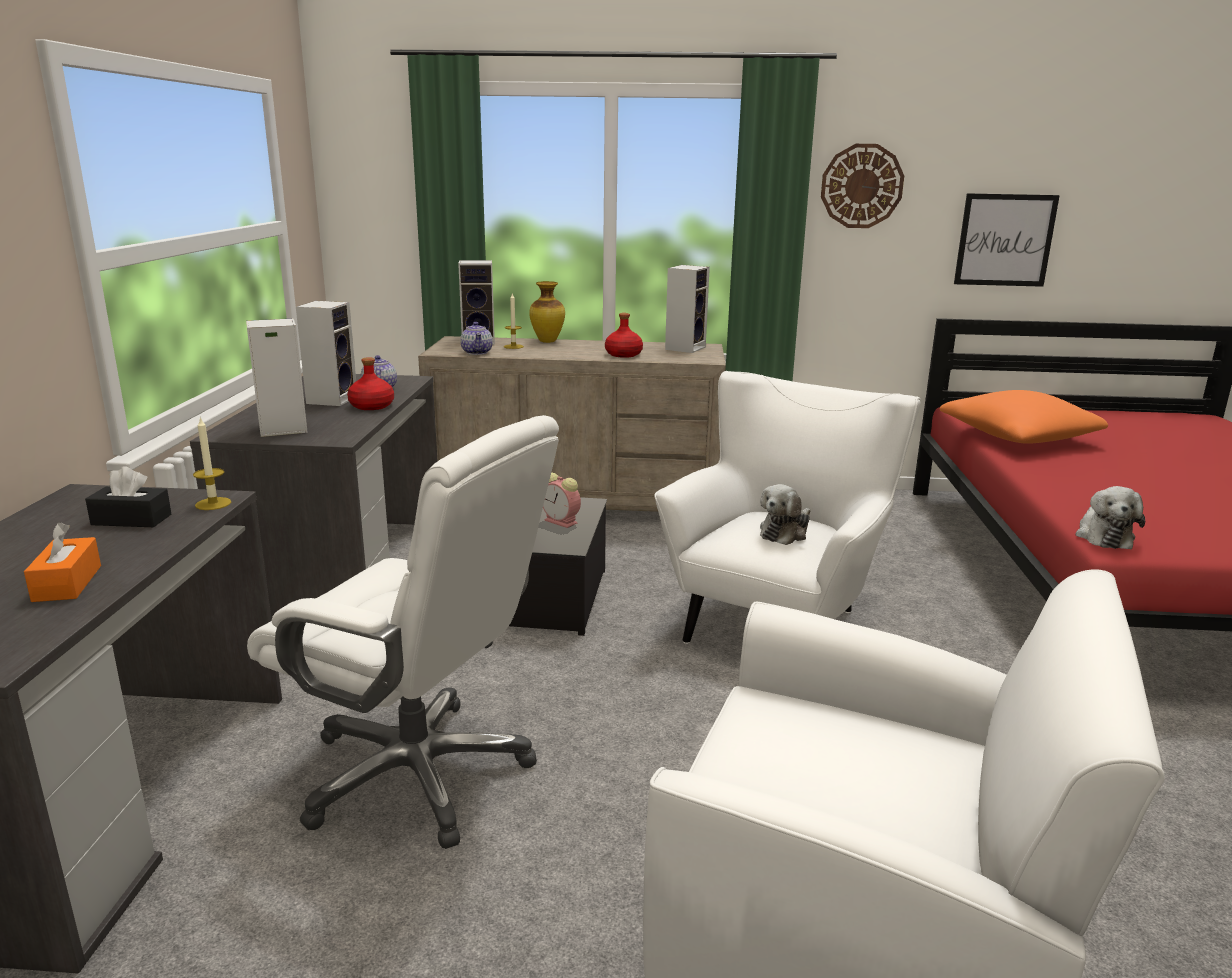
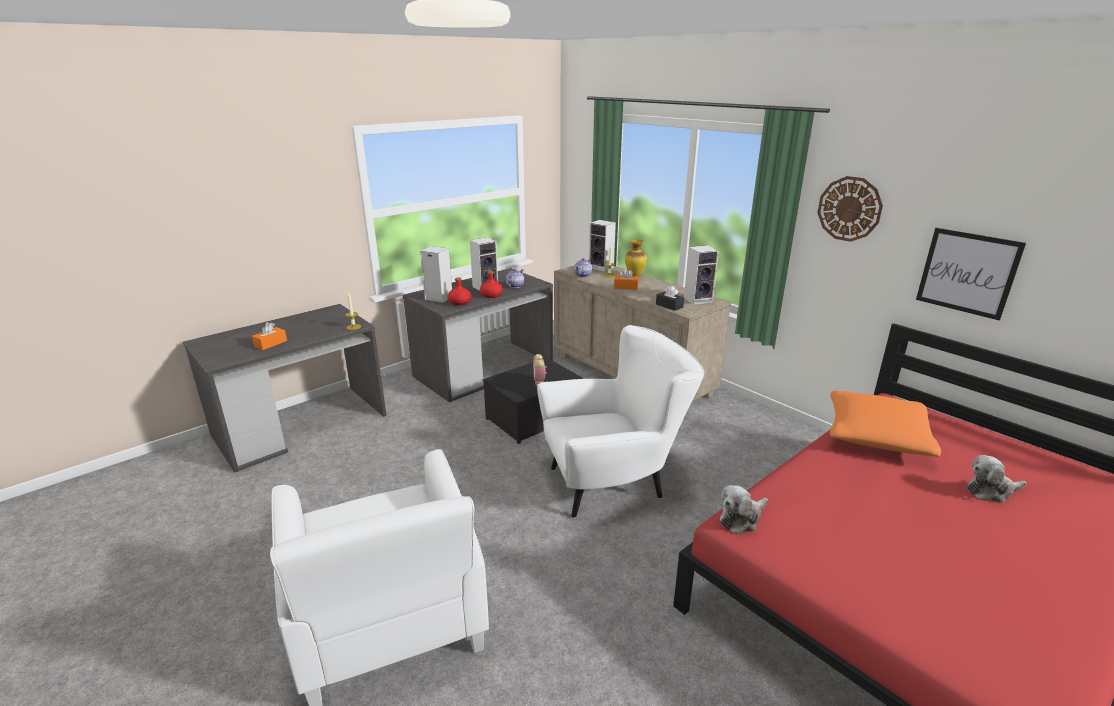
camera: 45 degrees right, 5 degrees up
black tissue box [85,466,171,527] -> black tissue box moved to [656,286,684,311]
white office chair [247,415,559,849] -> none
red bottle [605,313,643,358] -> red bottle moved to [447,277,471,305]
plush toy [760,484,810,545] -> plush toy moved to [966,455,1026,503]
none -> orange tissue box [614,269,638,290]

